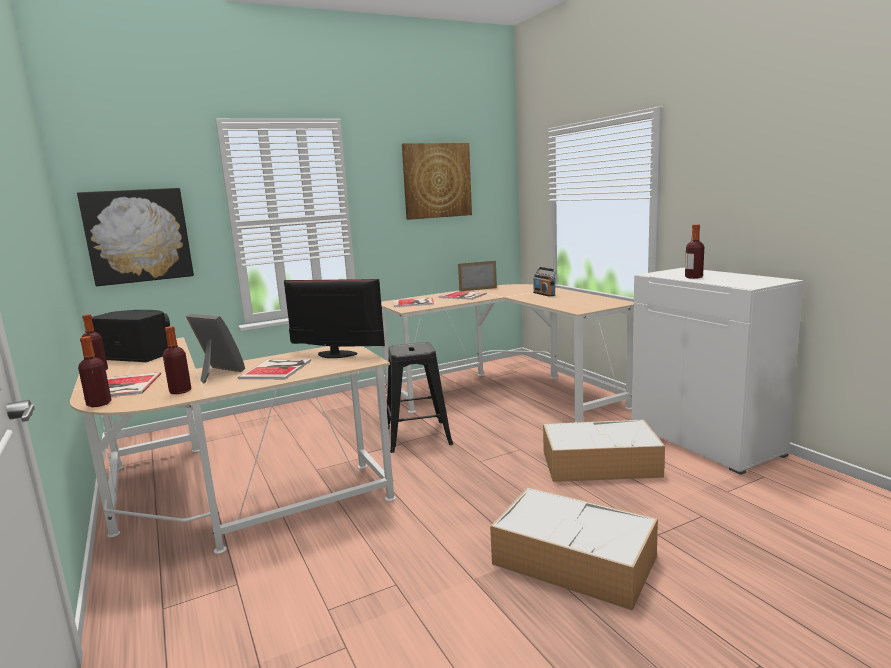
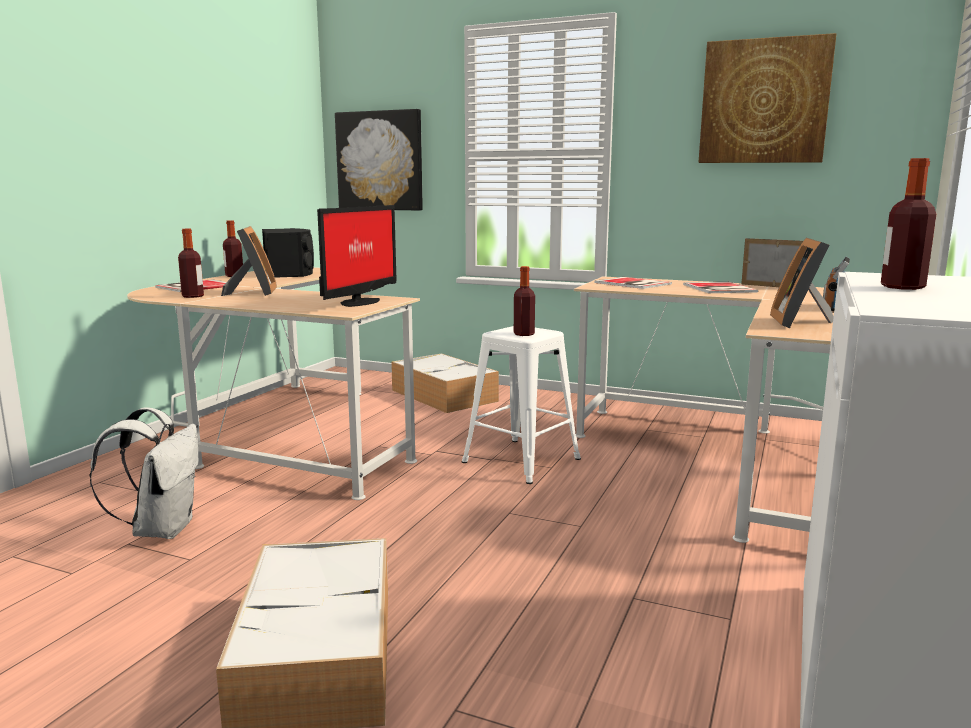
camera: 50 degrees right, 0 degrees up
bottle [78,336,112,407] -> bottle moved to [514,266,535,336]
book [238,359,311,379] -> none
monitor [284,279,385,358] -> monitor turned 45 degrees clockwise [317,205,397,307]
black stool [387,342,453,453] -> white stool [461,326,581,484]
storage box [543,420,665,482] -> storage box moved to [391,354,499,413]
none -> white backpack [89,407,199,539]
none -> picture frame [770,238,834,328]

